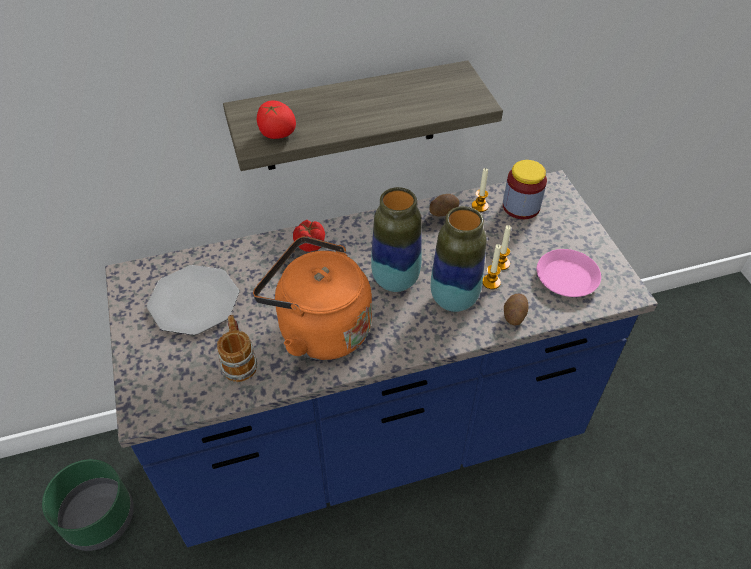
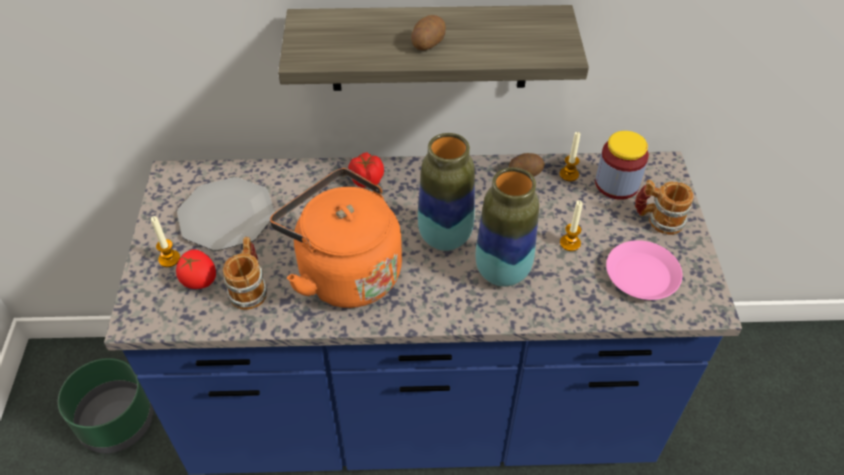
camera: 15 degrees right, 0 degrees up
tomato [257,101,296,139] -> tomato moved to [176,249,216,289]
candle [482,244,501,289] -> candle moved to [151,216,180,267]
potato [504,293,529,326] -> potato moved to [411,15,446,50]
none -> mug [635,180,694,235]

